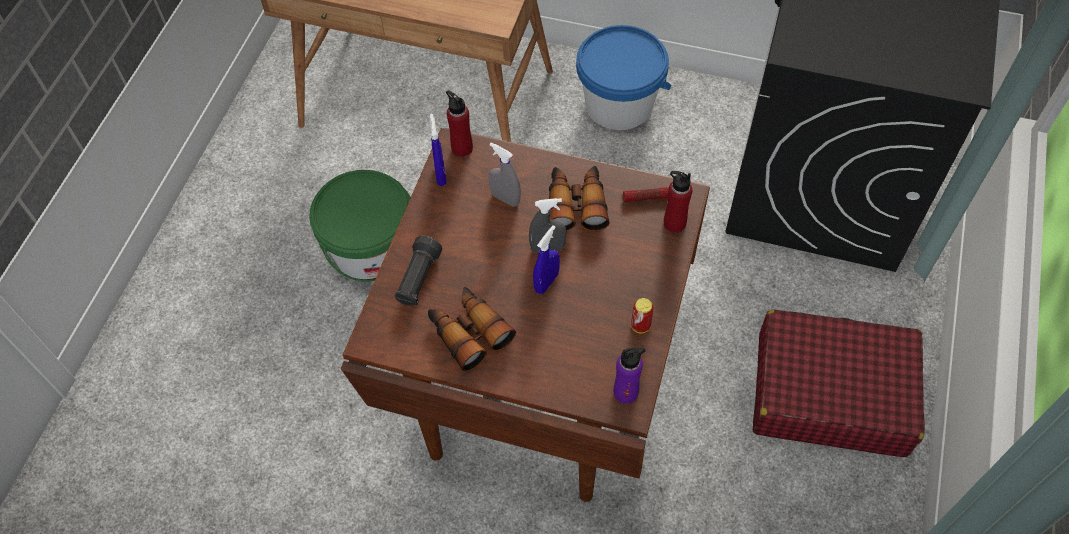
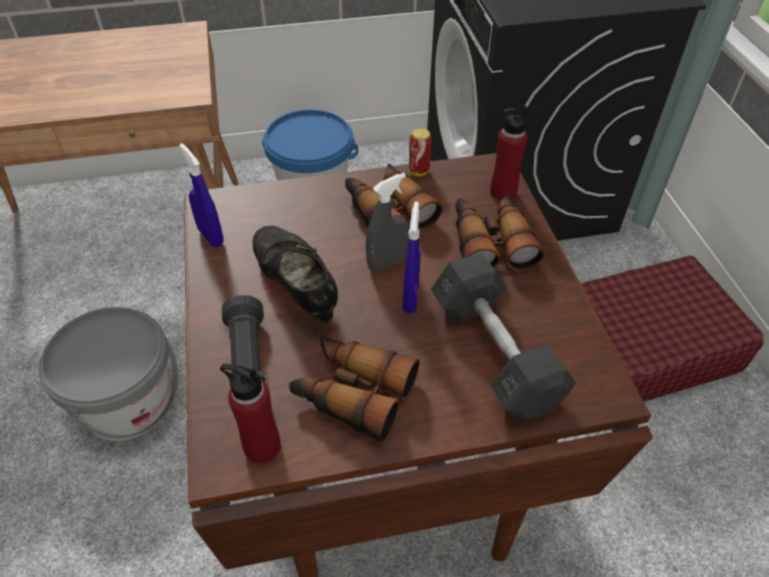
camera: 30 degrees left, 10 degrees down
green bucket [309,170,411,282] -> grey bucket [39,307,178,441]
red bottle [446,91,473,157] -> red bottle moved to [220,364,281,463]
grey spray bottle [489,142,521,207] -> none
purple bottle [614,348,645,404] -> none
flashlight [623,187,669,202] -> none
can [631,298,654,333] -> can moved to [409,128,432,176]
none -> black shoe [253,226,338,323]
none -> grey dumbbell [431,252,576,421]
none -> binoculars [455,194,544,270]

